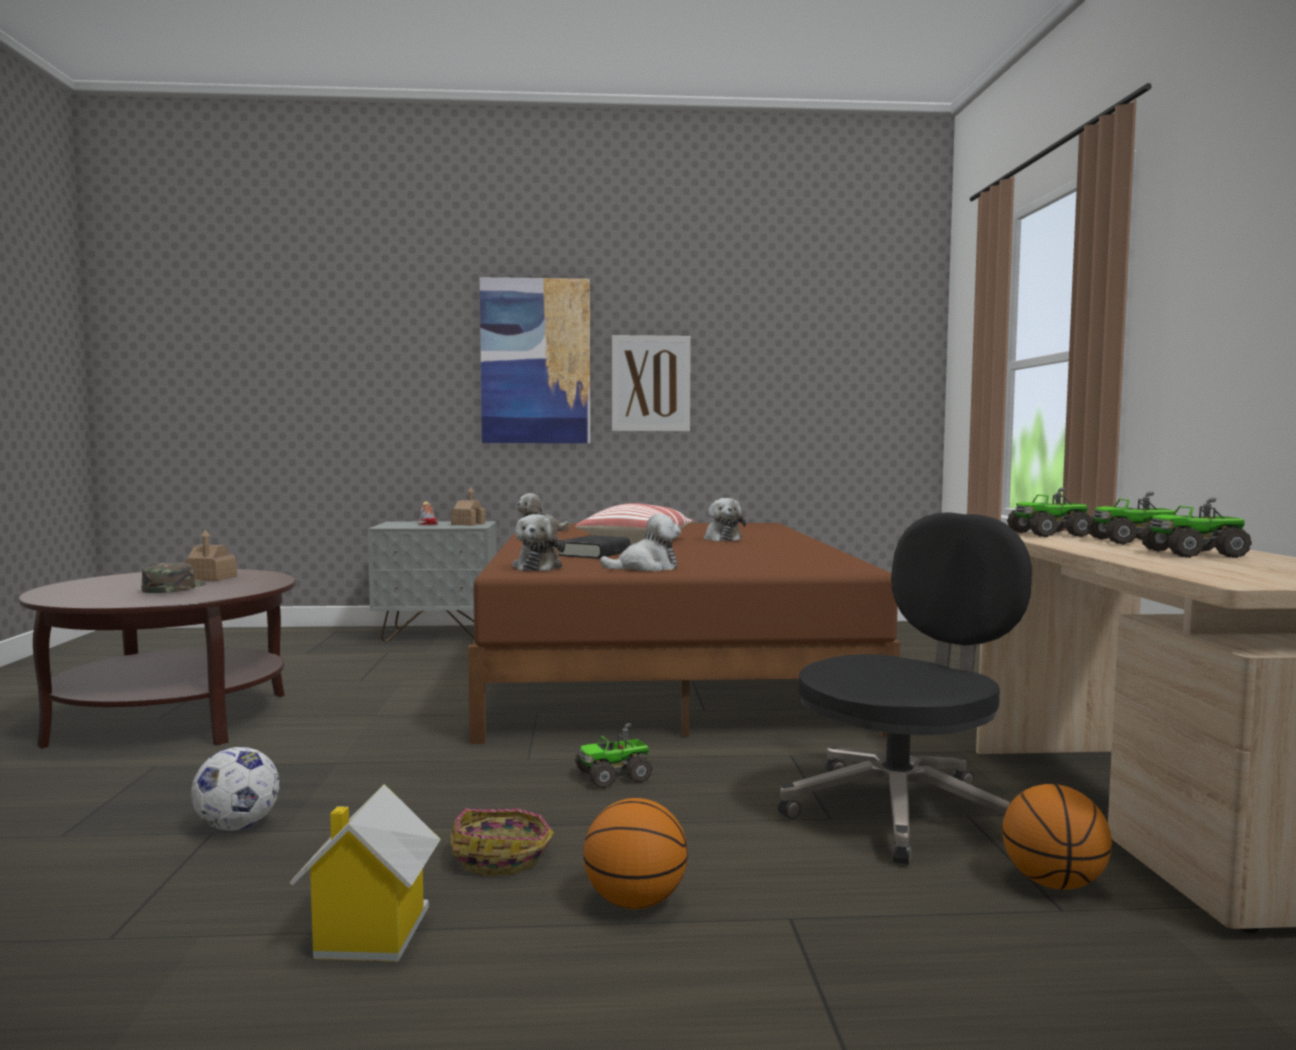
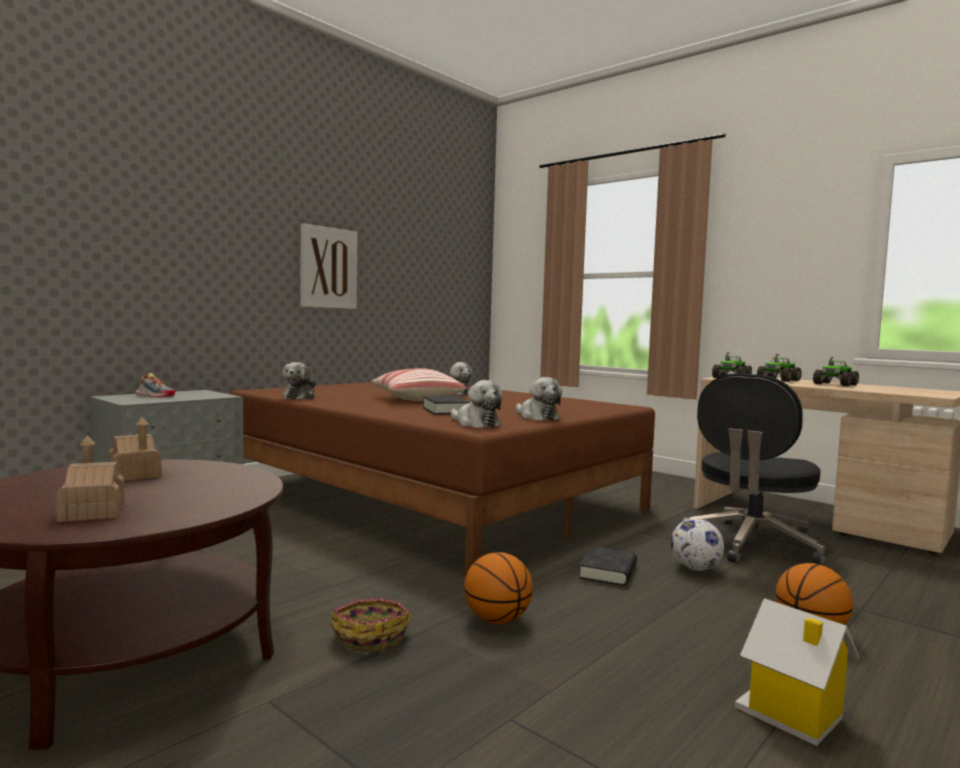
camera: 45 degrees left, 0 degrees up
green cap [141,562,206,593] -> none
football [191,747,280,831] -> football moved to [671,518,724,570]
basket [450,809,554,876] -> basket moved to [330,598,412,652]
toy house [451,488,485,526] -> toy house moved to [56,435,124,522]
picture [480,277,590,443] -> none
toy truck [575,723,652,788] -> black book [579,546,637,586]
plush toy [600,514,681,572] -> plush toy turned 120 degrees clockwise [516,377,562,421]
black office chair [778,512,1032,865] -> black office chair turned 150 degrees counterclockwise [682,373,826,565]
basketball [1002,784,1112,890] -> basketball moved to [464,552,533,624]

